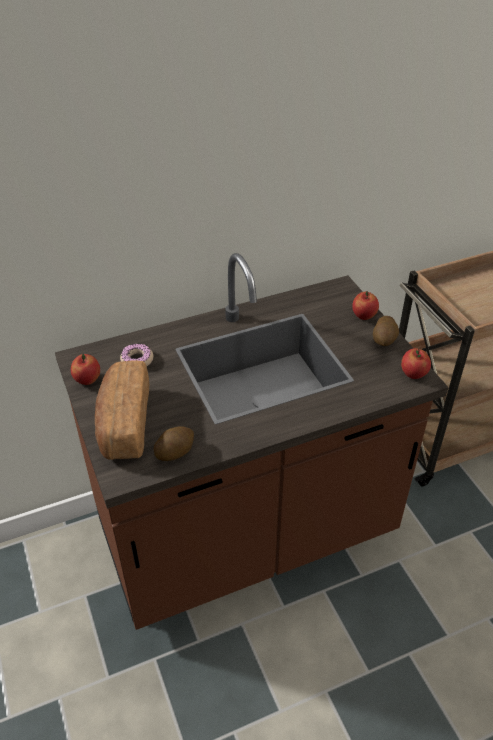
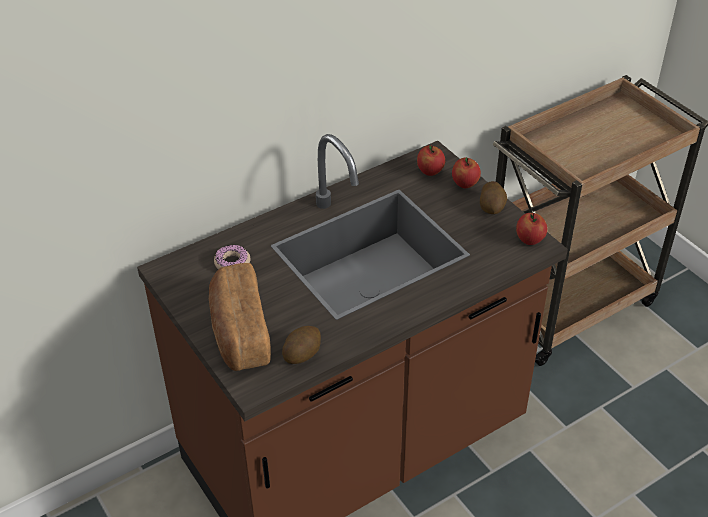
camera: 10 degrees left, 0 degrees up
apple [71,354,100,385] -> apple moved to [417,145,445,176]

